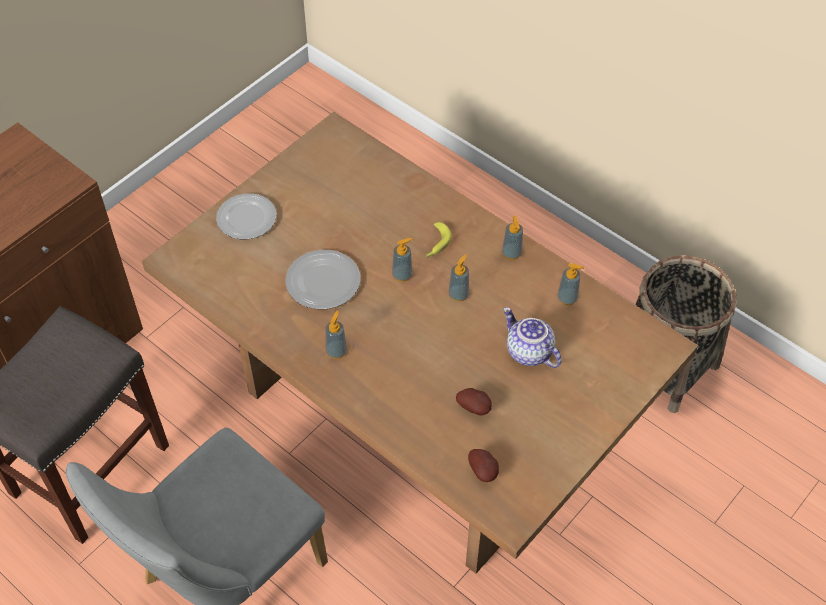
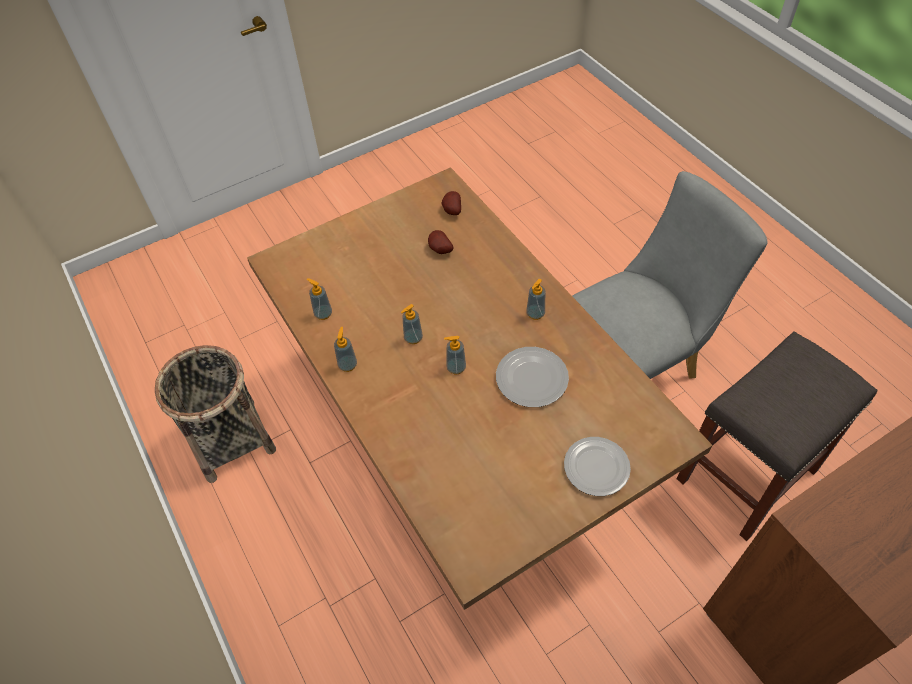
camera: 160 degrees left, 0 degrees up
banana [426,222,452,257] -> none
teapot [503,307,562,368] -> none

